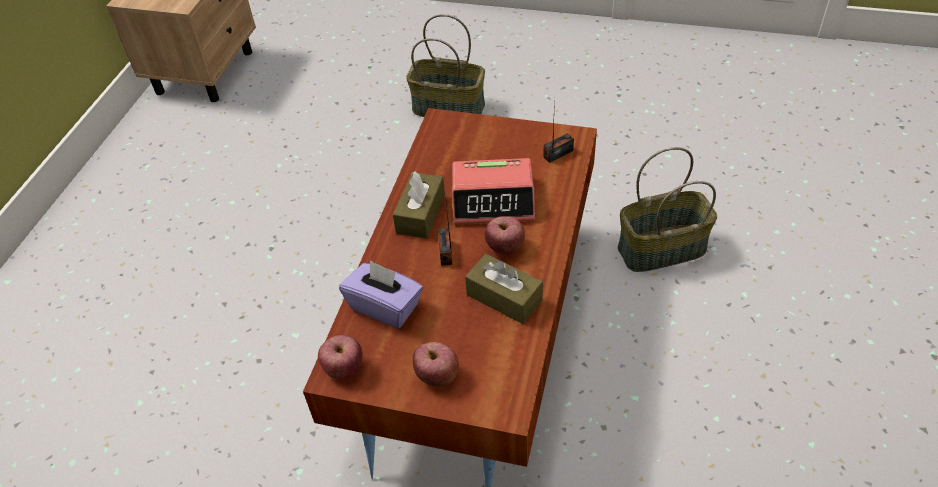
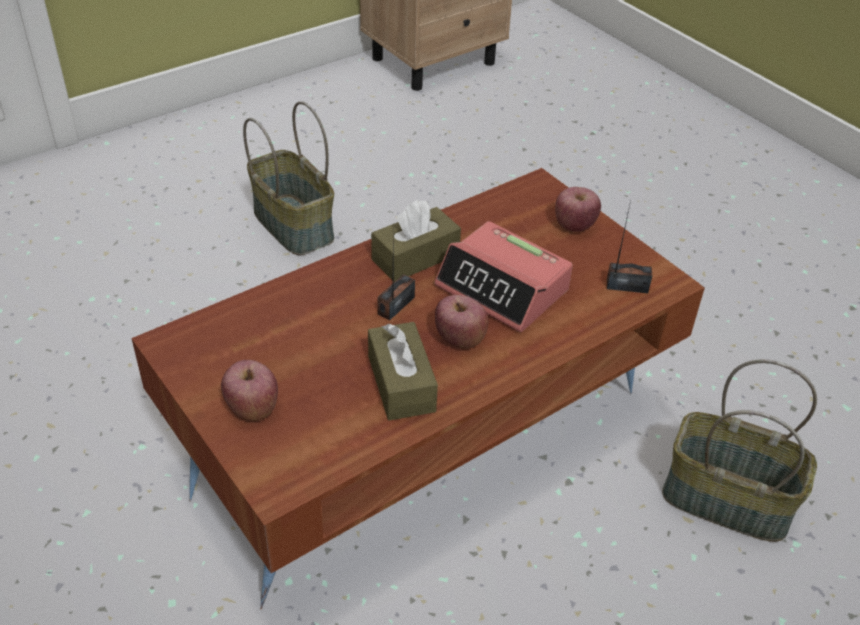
camera: 35 degrees right, 5 degrees down
apple [318,335,363,379] -> apple moved to [555,187,601,232]
purple tissue box [339,260,423,328] -> none
basket [406,14,485,117] -> basket moved to [243,101,334,255]

